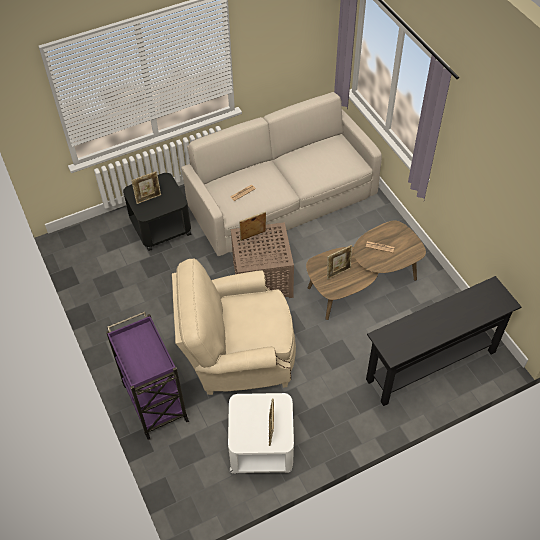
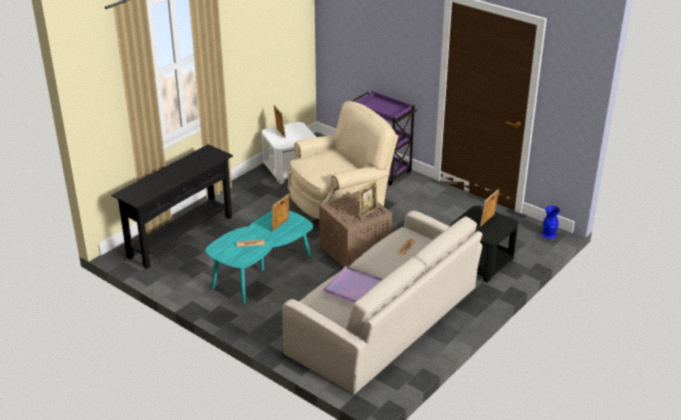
camera: 155 degrees right, 20 degrees down
brown coffee table [306,220,426,320] -> turquoise coffee table [206,210,313,304]
none -> purple tray [320,266,382,305]
none -> blue vase [542,206,560,239]

